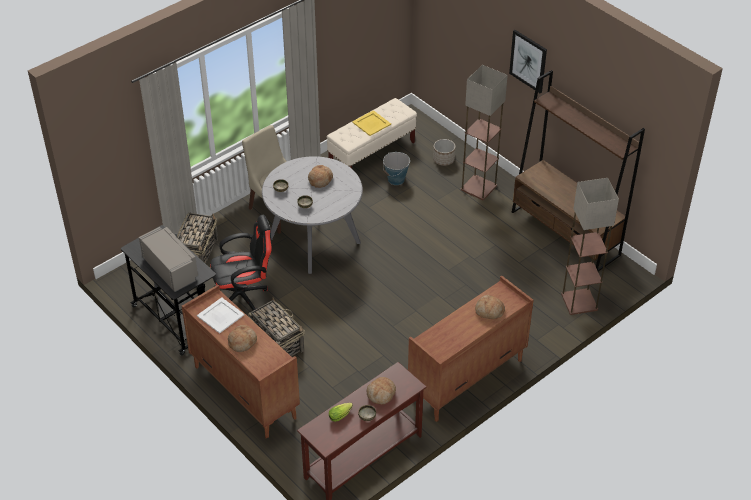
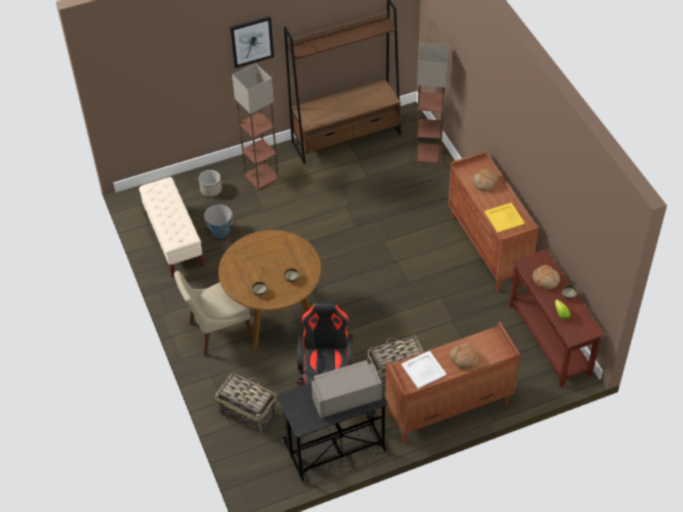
camera: 70 degrees left, 5 degrees up
grey dining table [262,156,363,274] -> brown dining table [218,230,322,349]
bread [308,165,333,188] -> none
yellow tray [352,110,391,136] -> yellow tray moved to [484,202,525,233]

